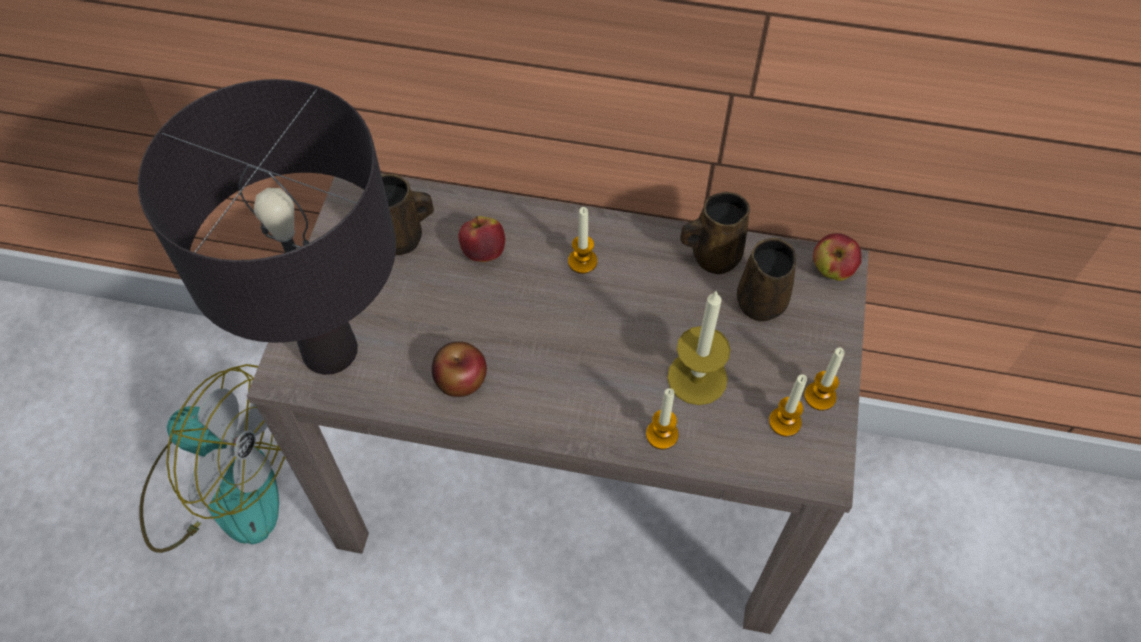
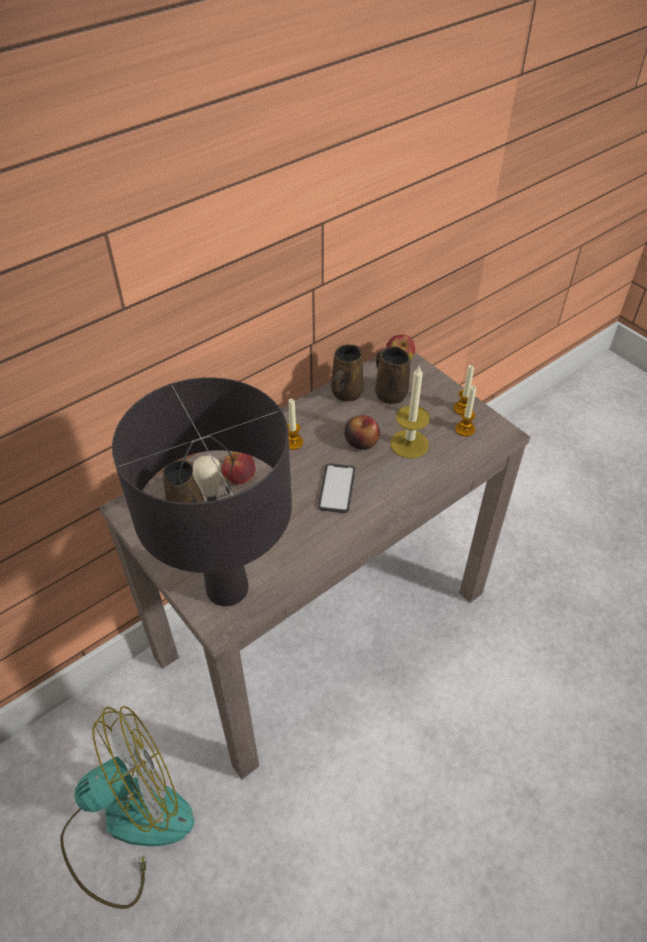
camera: 50 degrees left, 10 degrees down
apple [432,341,487,397] -> apple moved to [344,415,380,450]
candle [646,388,679,450] -> none
none -> phone [318,463,355,513]

